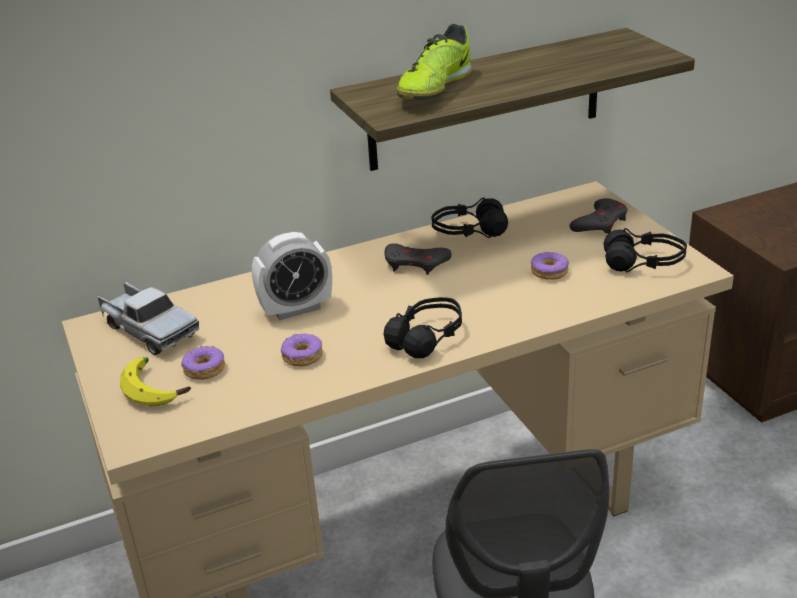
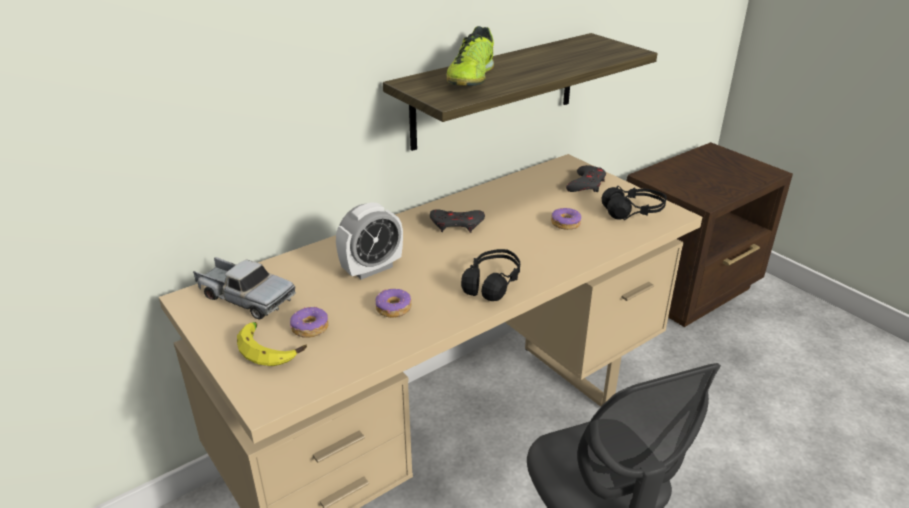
camera: 15 degrees left, 0 degrees up
black headphones [431,197,508,238] -> none

